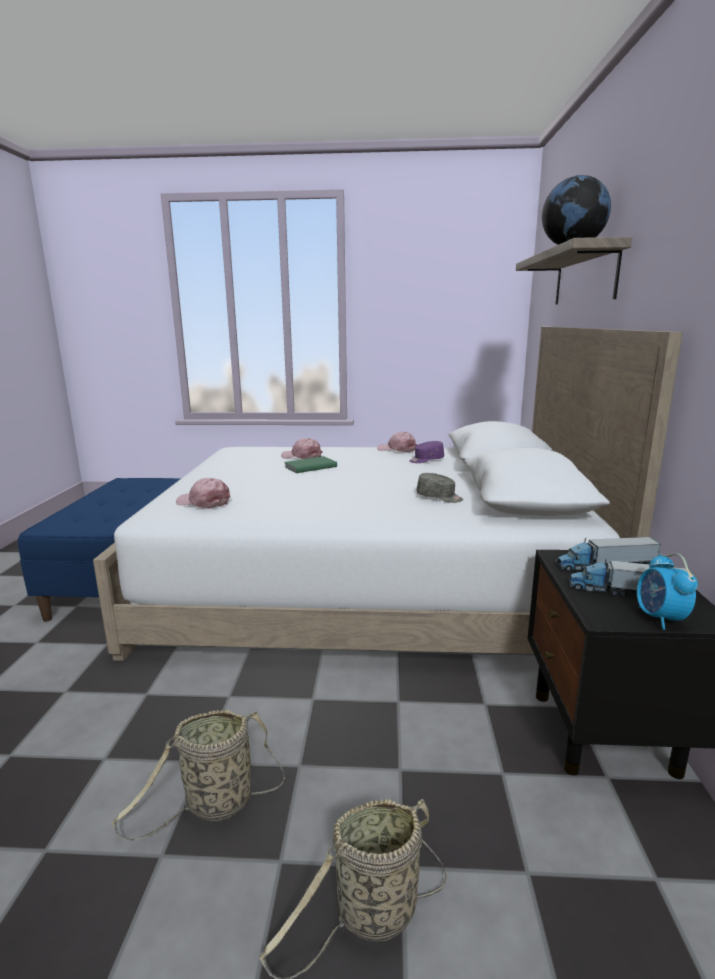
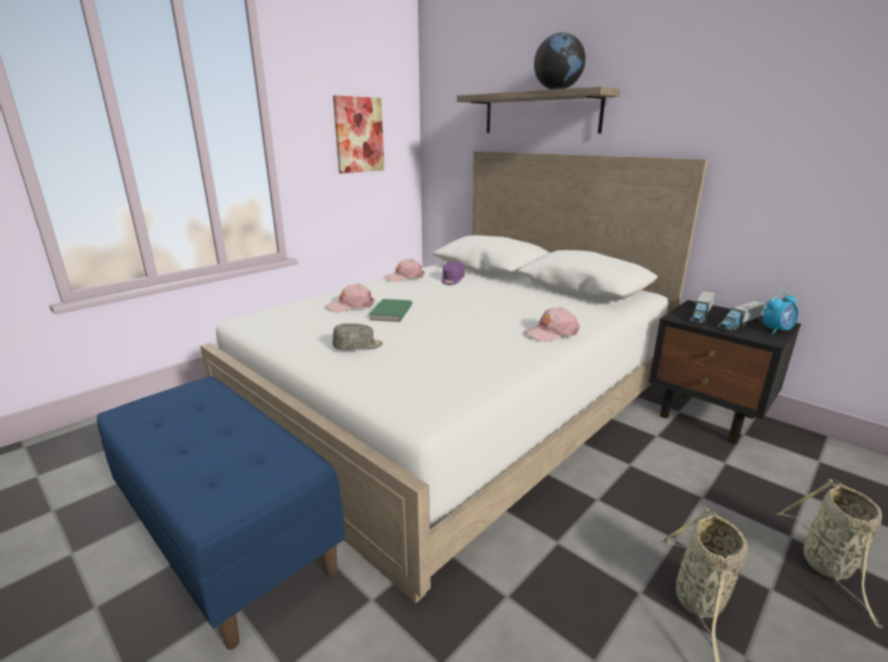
camera: 50 degrees left, 5 degrees up
pink cap [176,478,230,509] -> pink cap moved to [524,307,580,342]
grey cap [417,473,463,503] -> grey cap moved to [333,323,383,350]
alarm clock [637,553,698,630] -> alarm clock turned 60 degrees counterclockwise [763,291,798,334]
none -> picture [333,95,384,173]

